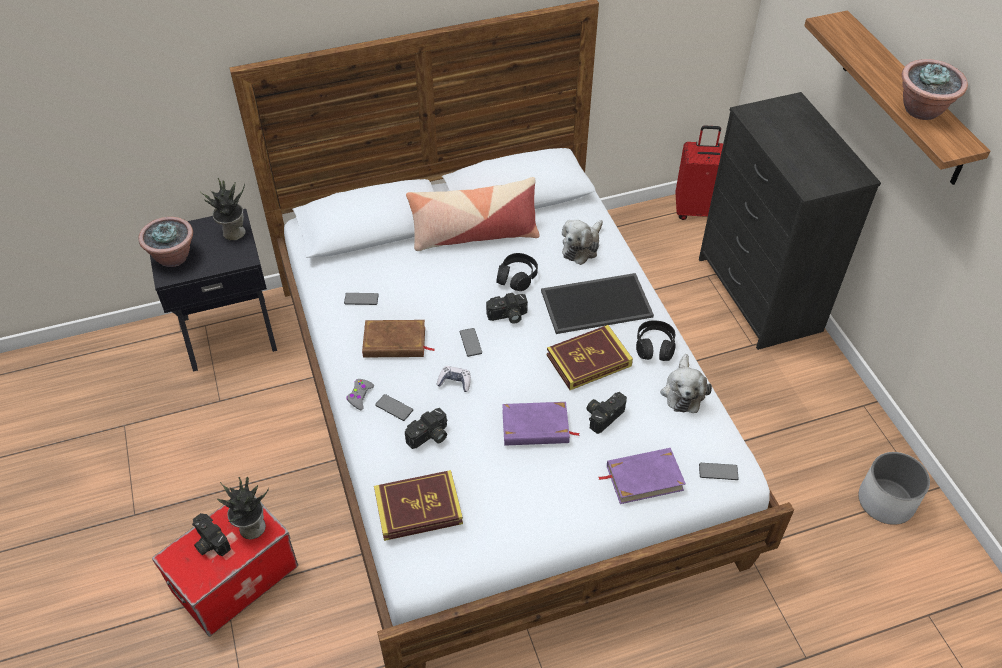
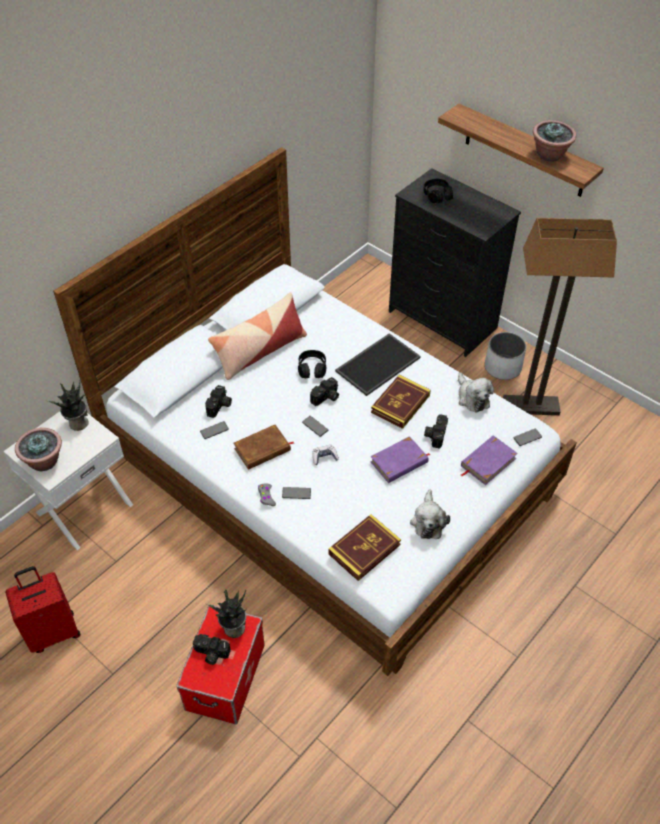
camera: 30 degrees left, 0 degrees up
black nightstand [150,209,277,372] -> white nightstand [4,411,133,550]
camera [405,408,447,449] -> camera moved to [205,385,232,418]
plush toy [562,220,603,265] -> plush toy moved to [410,489,450,539]
black headphones [636,320,675,361] -> black headphones moved to [423,179,453,204]
red suitcase [675,126,723,220] -> red suitcase moved to [5,566,80,653]
white planter [858,452,930,525] -> white planter moved to [485,332,526,380]
none -> floor lamp [503,218,617,415]

